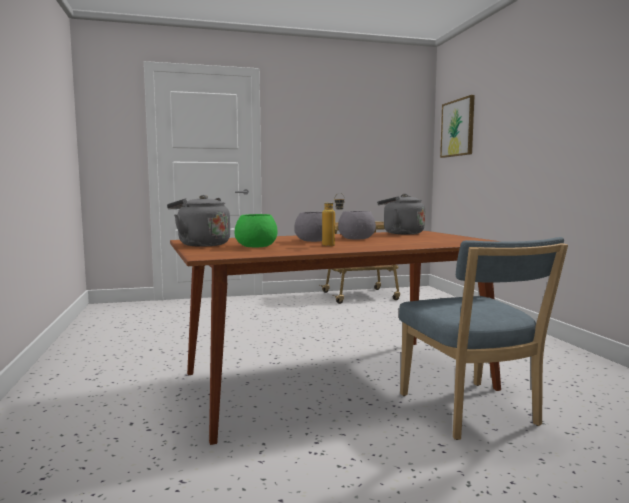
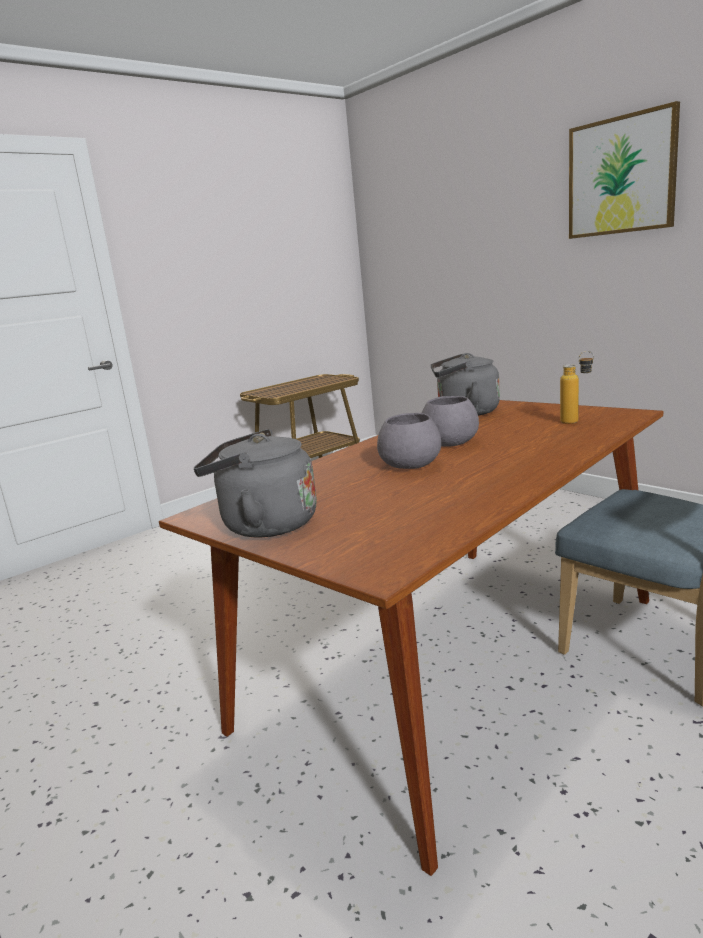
camera: 25 degrees left, 10 degrees up
green bowl [235,214,277,247] -> none
bottle [322,193,345,246] -> bottle moved to [560,351,594,424]
picture [440,95,475,158] -> picture moved to [569,101,680,239]

